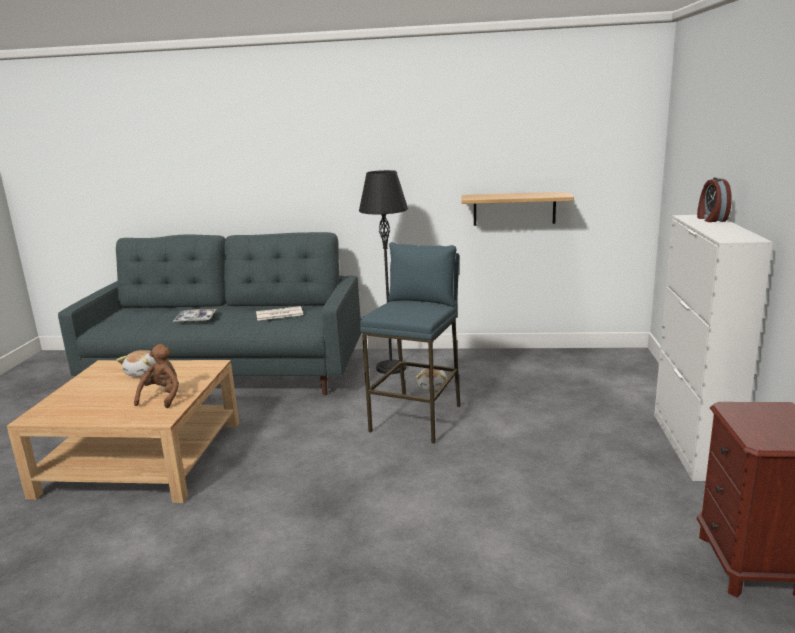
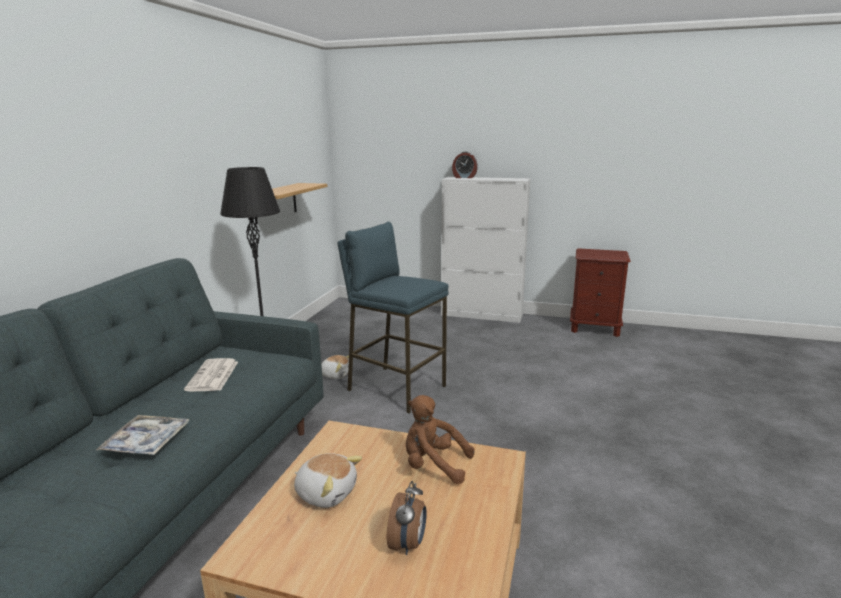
camera: 80 degrees left, 0 degrees up
none -> alarm clock [387,481,427,555]

